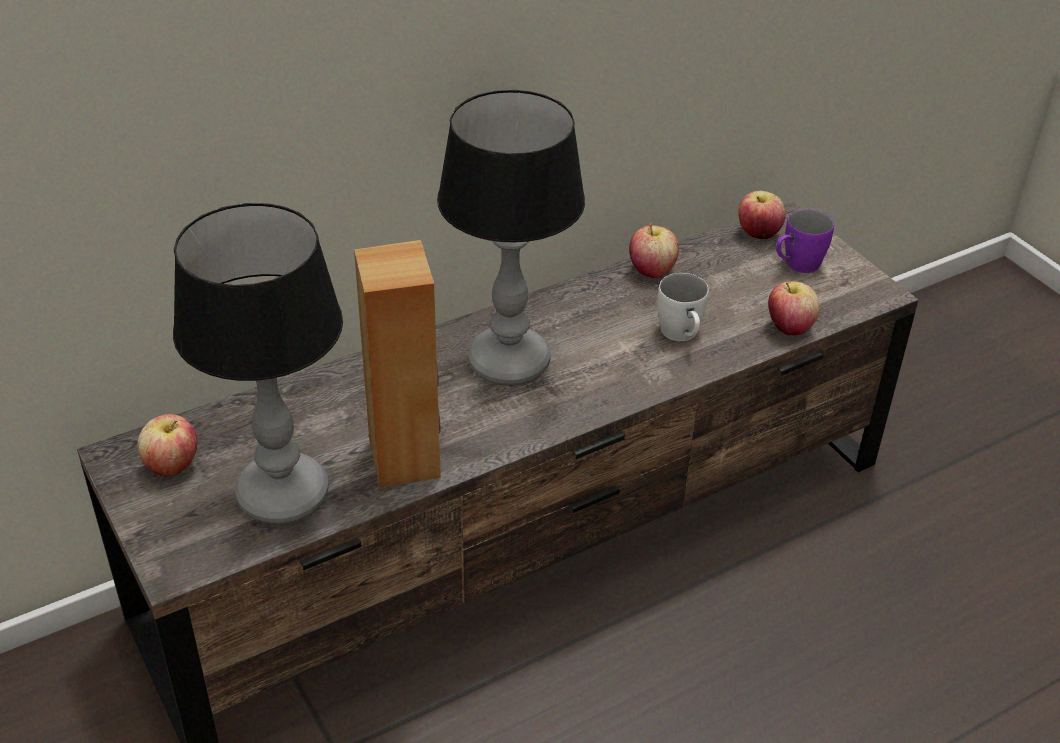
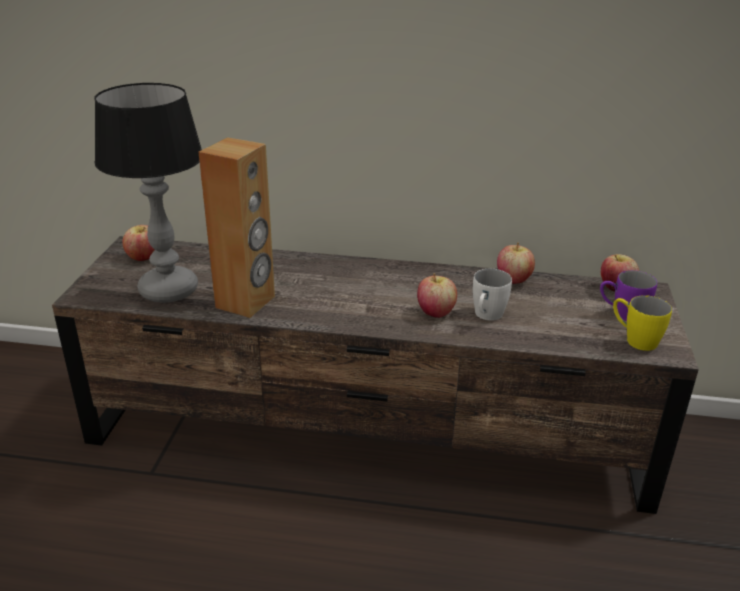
camera: 40 degrees right, 10 degrees down
table lamp [437,90,585,386] -> none
apple [768,281,820,336] -> apple moved to [417,273,457,318]
none -> yellow mug [613,295,672,351]

